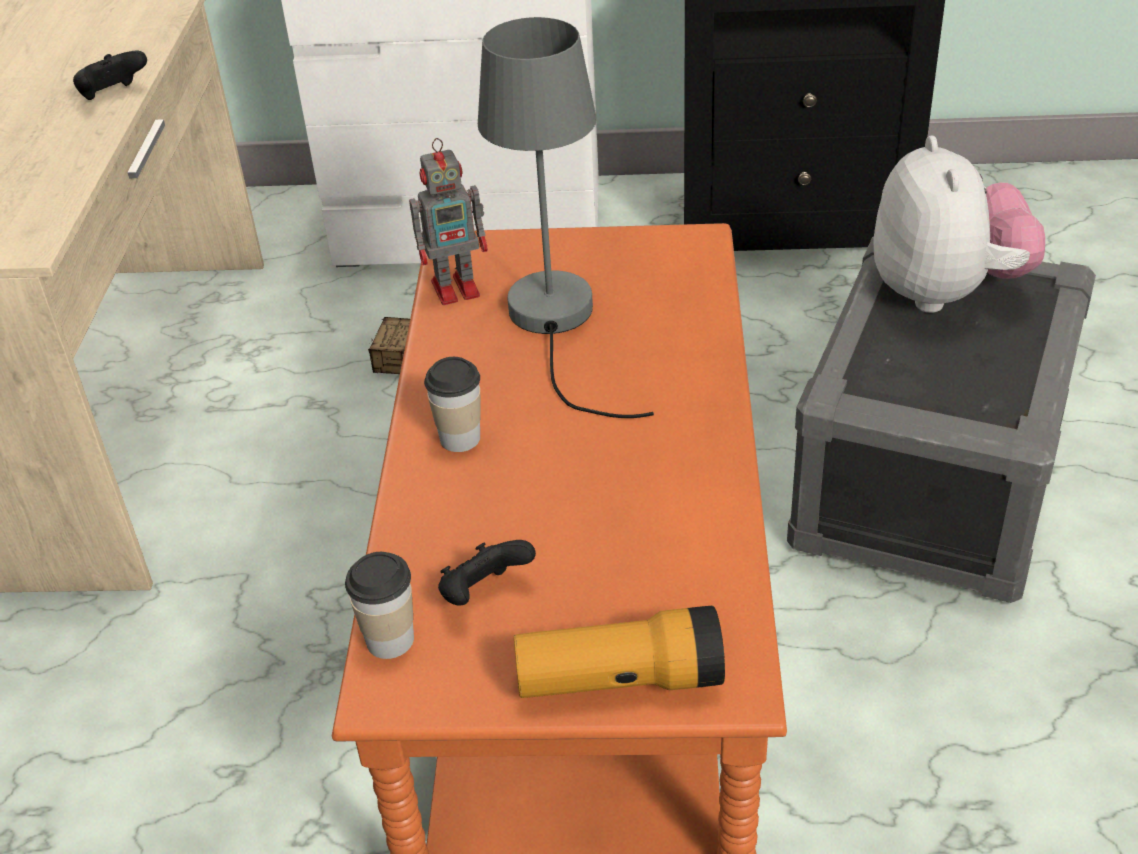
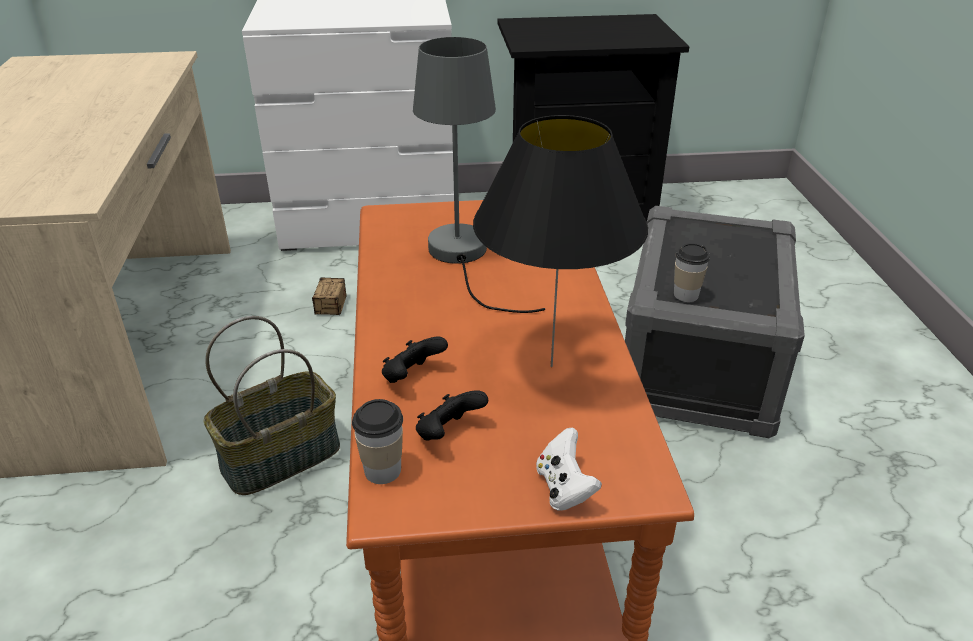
camera: 10 degrees left, 5 degrees down
black game controller [73,50,147,100] -> black game controller moved to [382,337,448,383]
toy robot [409,138,488,305] -> none
cup [424,357,481,452] -> cup moved to [674,243,710,302]
flashlight [514,606,725,698] -> white game controller [536,428,602,511]
plush toy [873,135,1045,313] -> none
none -> basket [203,316,340,495]
none -> black table lamp [473,115,648,367]

